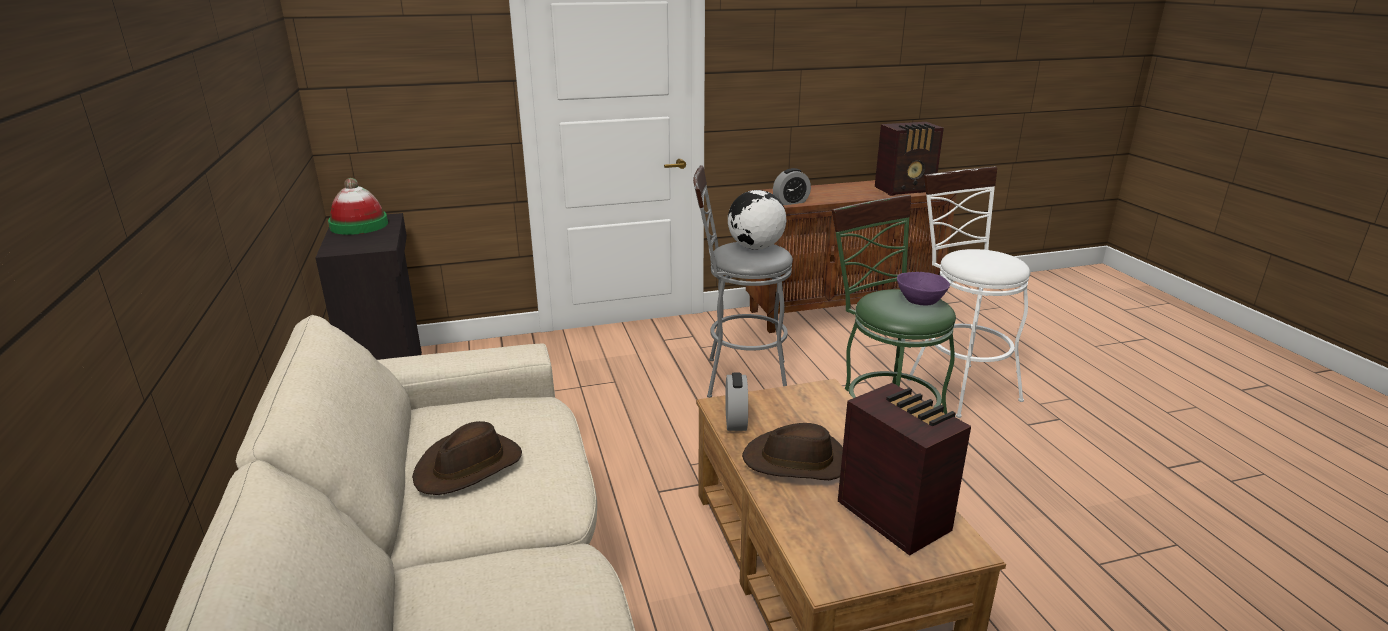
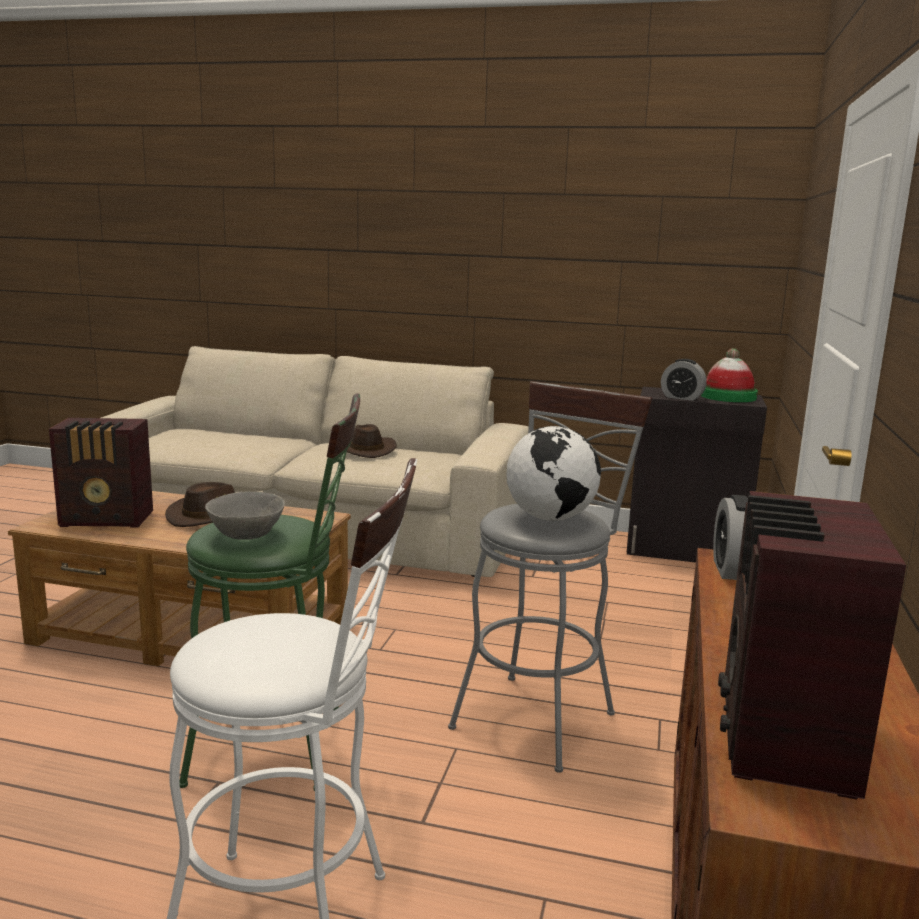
camera: 120 degrees right, 10 degrees down
alarm clock [726,373,748,431] -> alarm clock moved to [661,359,707,401]
purple bowl [897,272,950,305] -> grey bowl [205,491,285,540]

